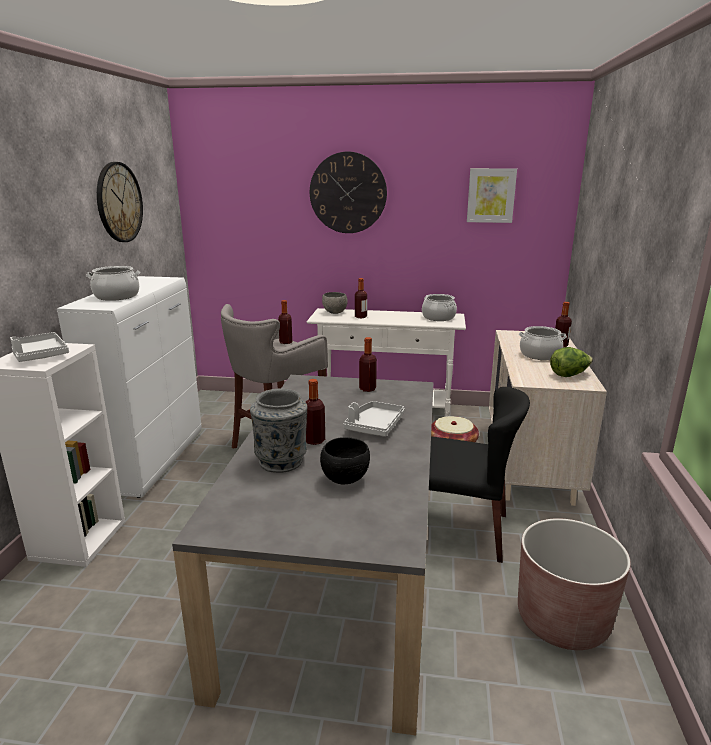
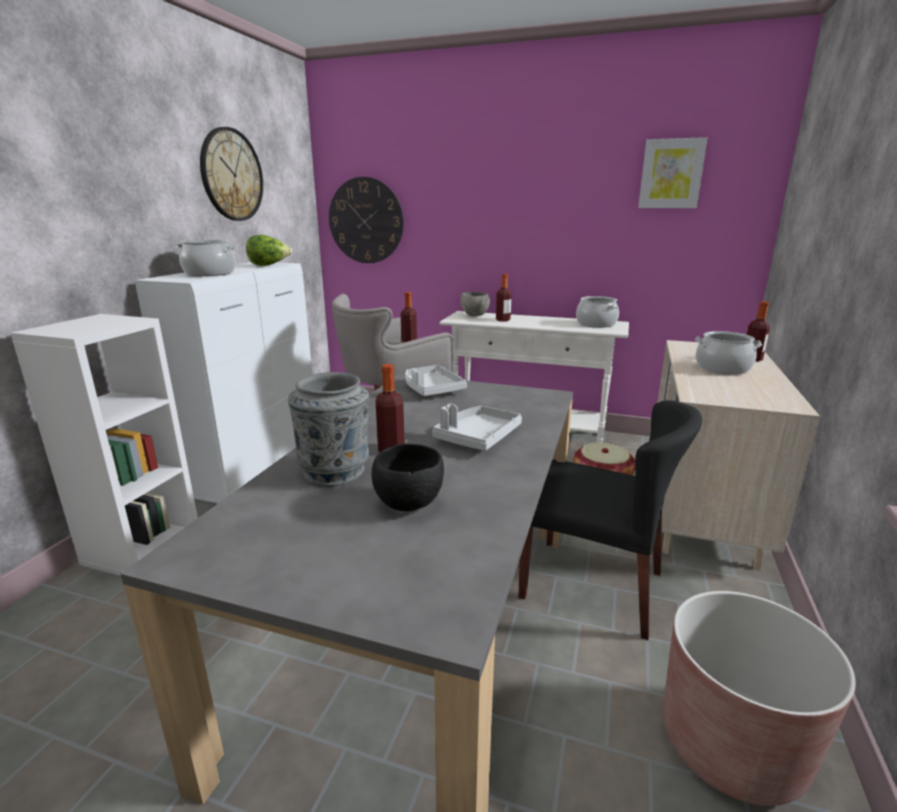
camera: 10 degrees right, 0 degrees up
grey tray [10,332,69,362] -> grey tray moved to [405,365,467,396]
wall clock [310,152,387,233] -> wall clock moved to [329,177,404,263]
bottle [359,337,377,392] -> none
lettuce [550,347,593,377] -> lettuce moved to [246,235,293,266]

